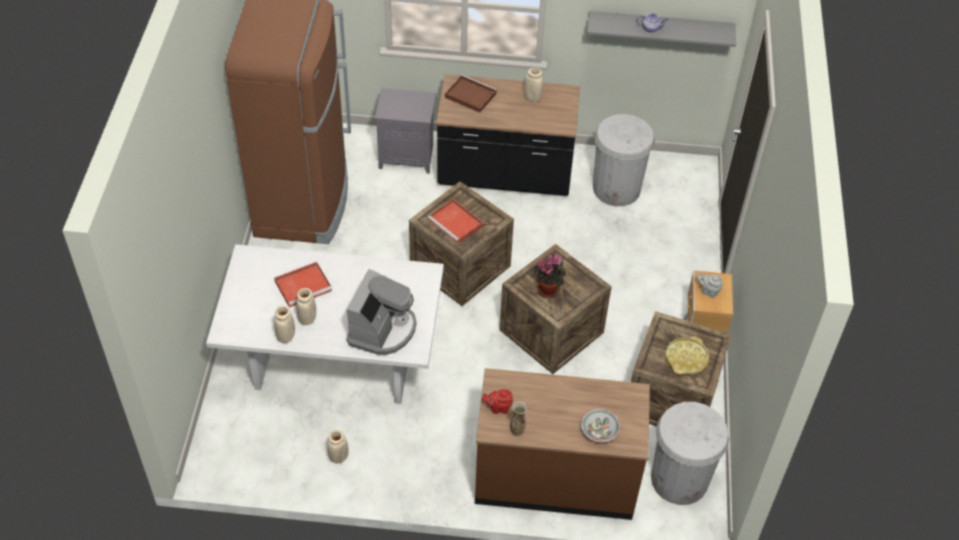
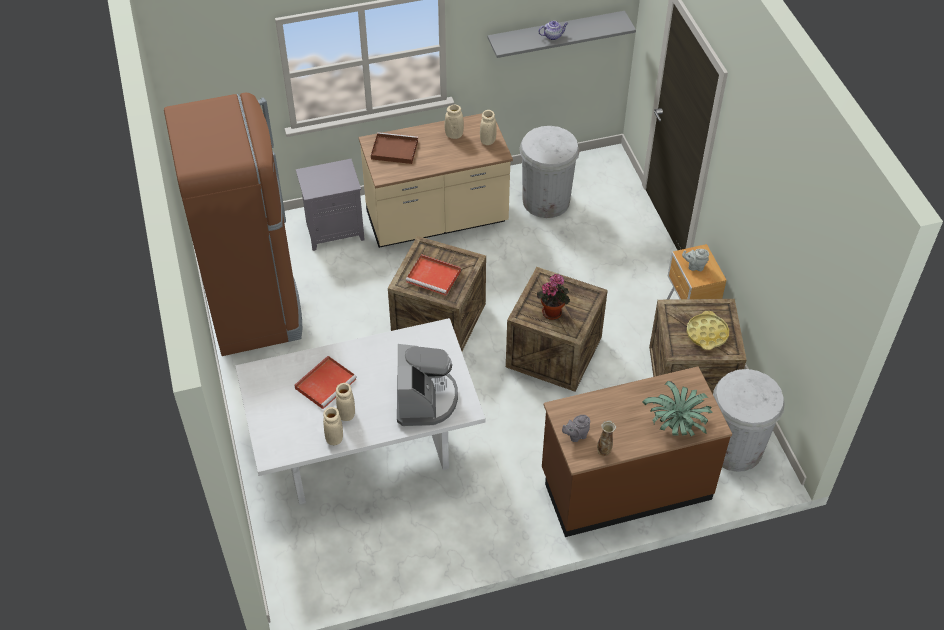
camera: 20 degrees left, 0 degrees up
beige vase [327,430,349,464] -> beige vase moved to [480,110,497,145]
black counter [436,74,580,196] -> beige counter [359,113,513,248]
red teapot [482,389,513,414] -> grey teapot [562,415,590,442]
bowl [581,409,620,442] -> potted plant [642,381,713,436]

